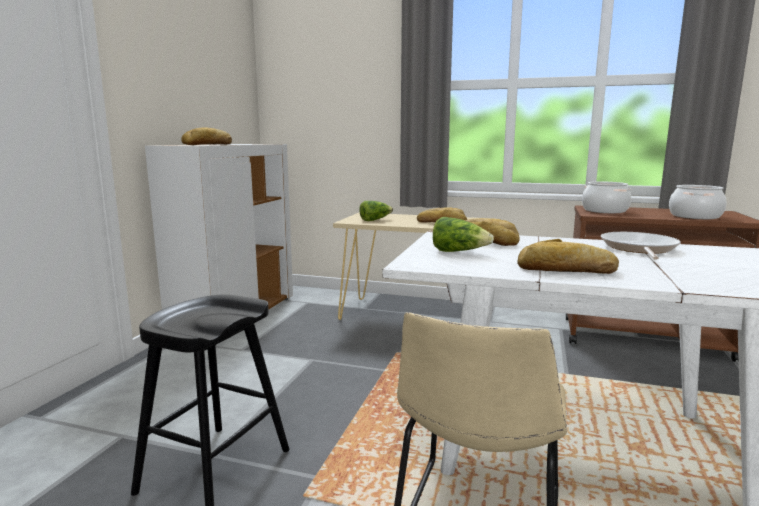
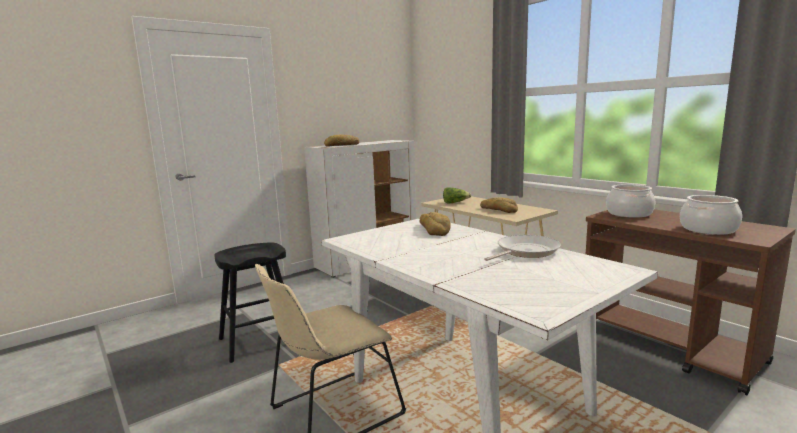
camera: 35 degrees right, 0 degrees up
lettuce [433,217,494,252] -> none
bread [517,239,619,274] -> none

